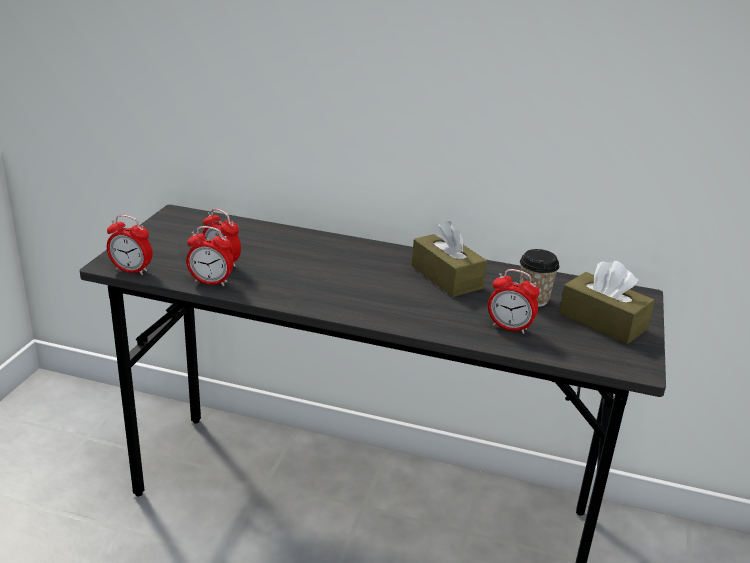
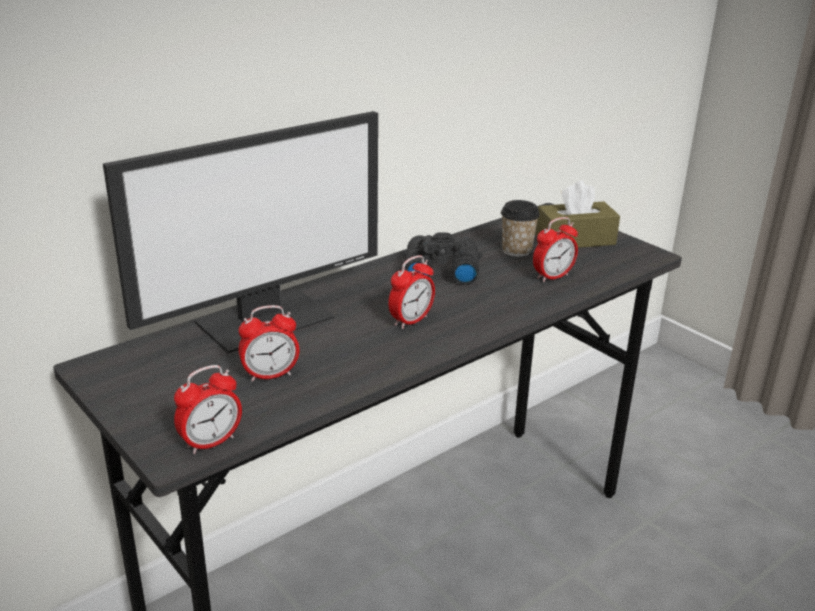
camera: 55 degrees left, 0 degrees up
alarm clock [186,226,234,286] -> alarm clock moved to [388,255,435,329]
brown tissue box [412,221,487,297] -> black binoculars [402,232,483,285]
none -> monitor [103,111,378,353]

